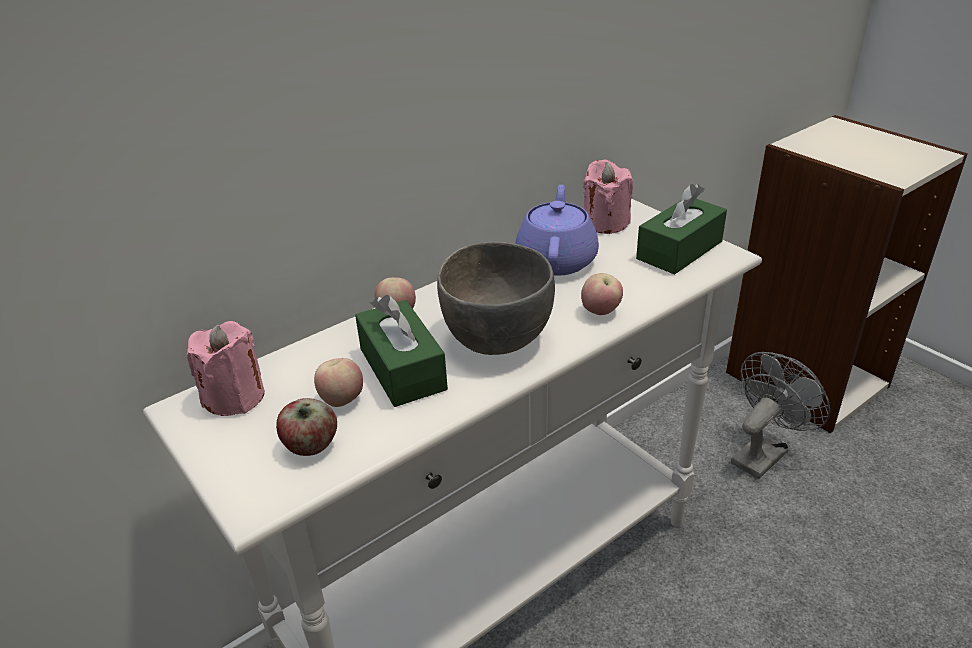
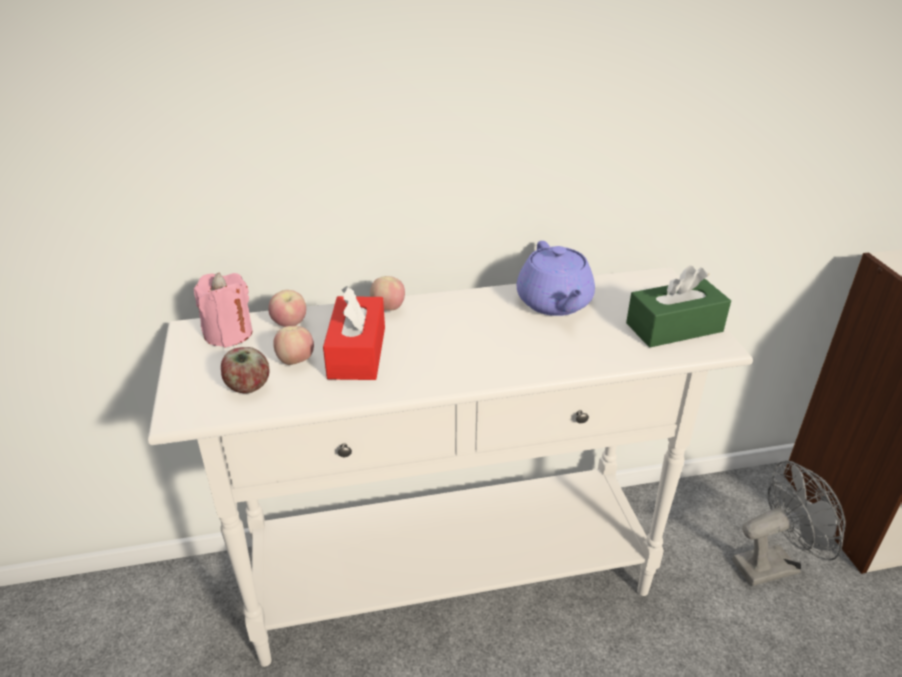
camera: 25 degrees right, 0 degrees up
green tissue box [355,295,448,407] -> red tissue box [323,286,385,380]
grey bowl [437,242,555,355] -> none
purple teapot [516,184,599,276] -> purple teapot turned 135 degrees clockwise [517,241,595,316]
apple [581,273,623,315] -> apple moved to [268,290,306,327]
pink candle [583,160,633,234] -> none

